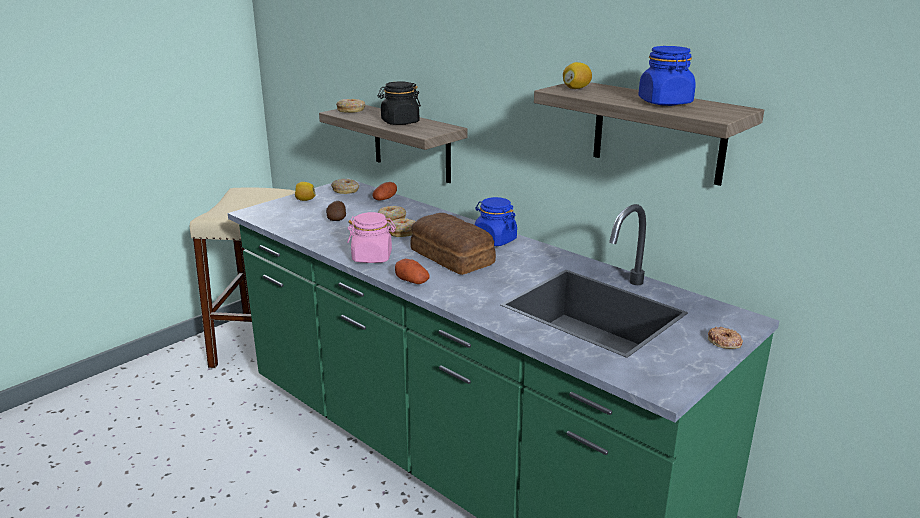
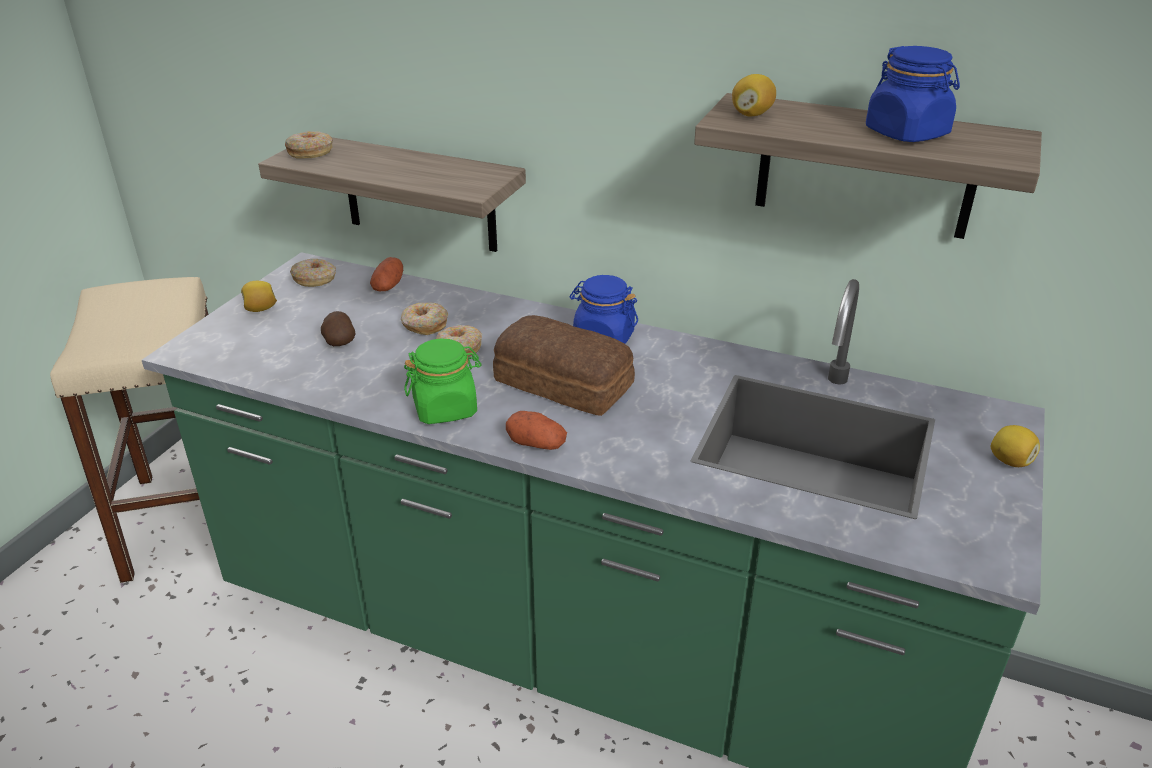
camera: 20 degrees left, 10 degrees up
pink jar [347,212,396,263] -> green jar [404,338,482,424]
black jar [377,81,421,125] -> none
donut [708,327,743,349] -> lemon [991,425,1040,467]

